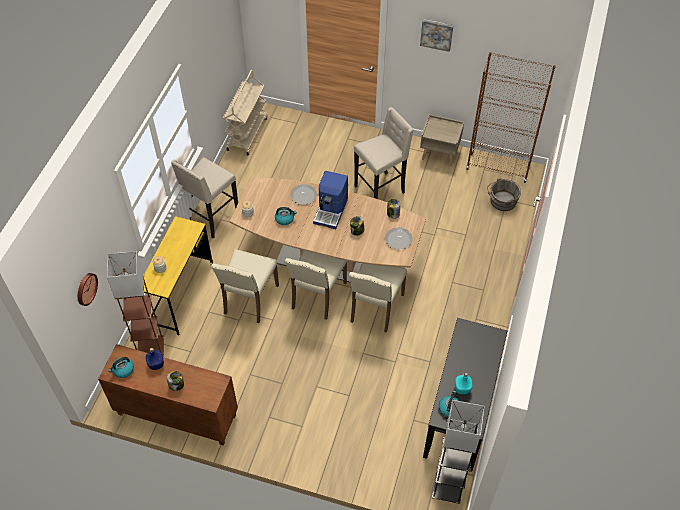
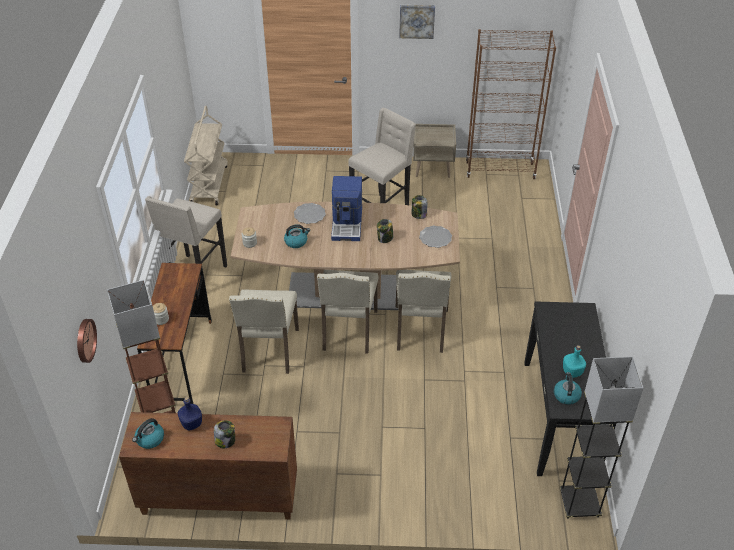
camera: 15 degrees left, 10 degrees down
yellow desk [144,216,213,335] -> brown desk [137,263,212,404]
grey bucket [487,178,521,211] -> none

